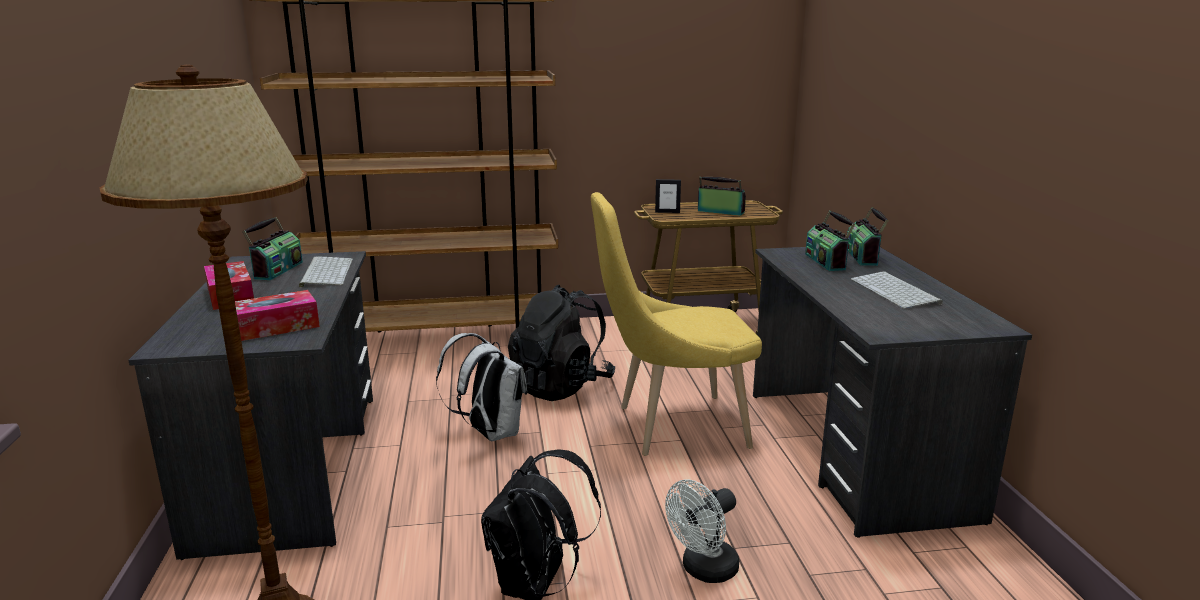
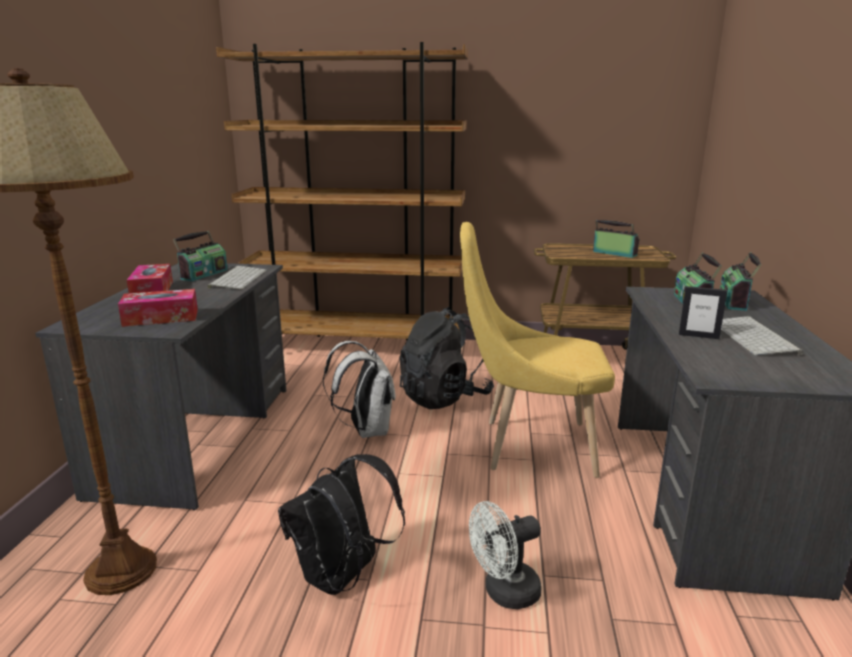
camera: 15 degrees right, 0 degrees up
picture frame [655,179,681,213] -> picture frame moved to [679,286,727,339]

